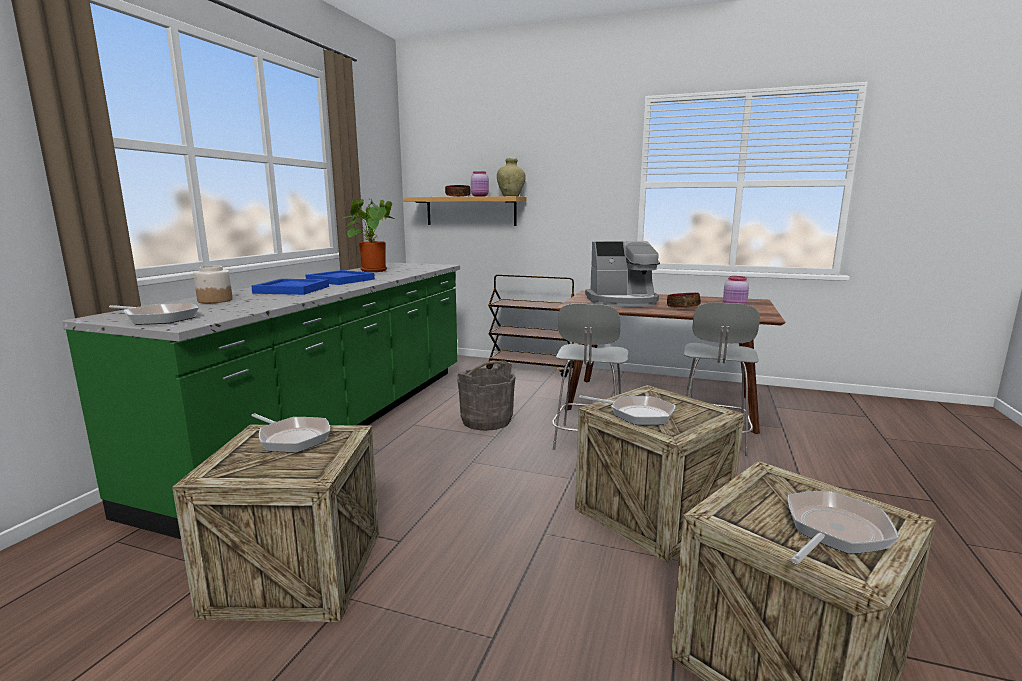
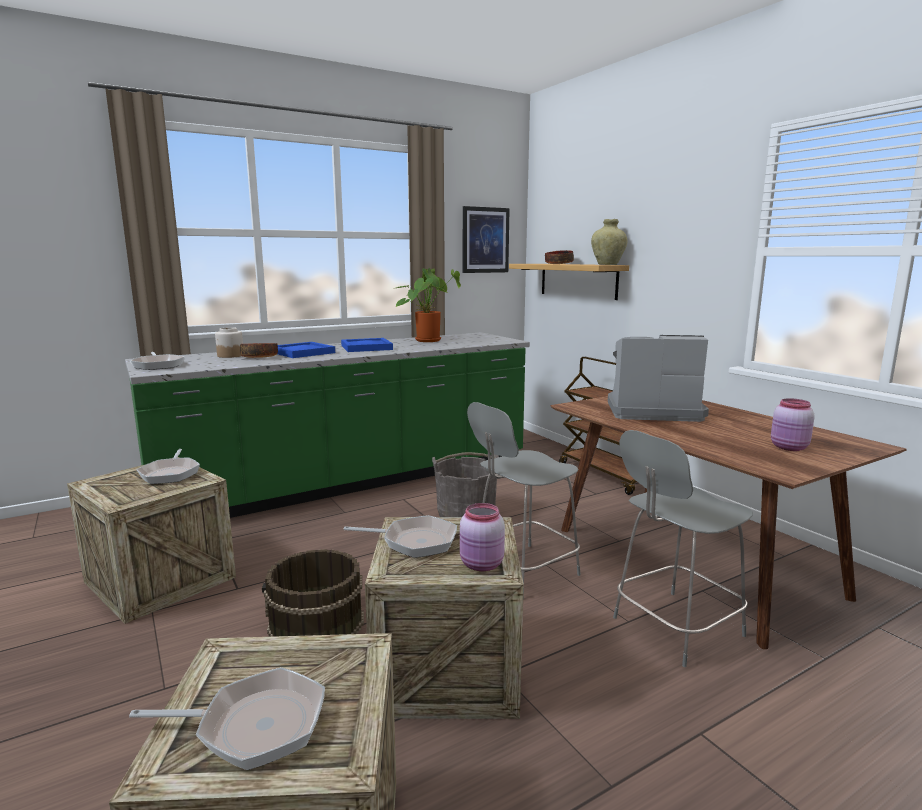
camera: 40 degrees right, 0 degrees up
pink jar [471,171,489,197] -> pink jar moved to [460,503,505,571]
frying pan [579,395,676,425] -> frying pan turned 60 degrees counterclockwise [344,515,457,558]
coffee machine [585,241,660,307] -> coffee machine turned 150 degrees clockwise [608,335,709,422]
bowl [667,293,701,308] -> bowl moved to [240,343,278,358]
none -> brown bucket [262,549,364,637]
none -> picture [463,206,510,273]

